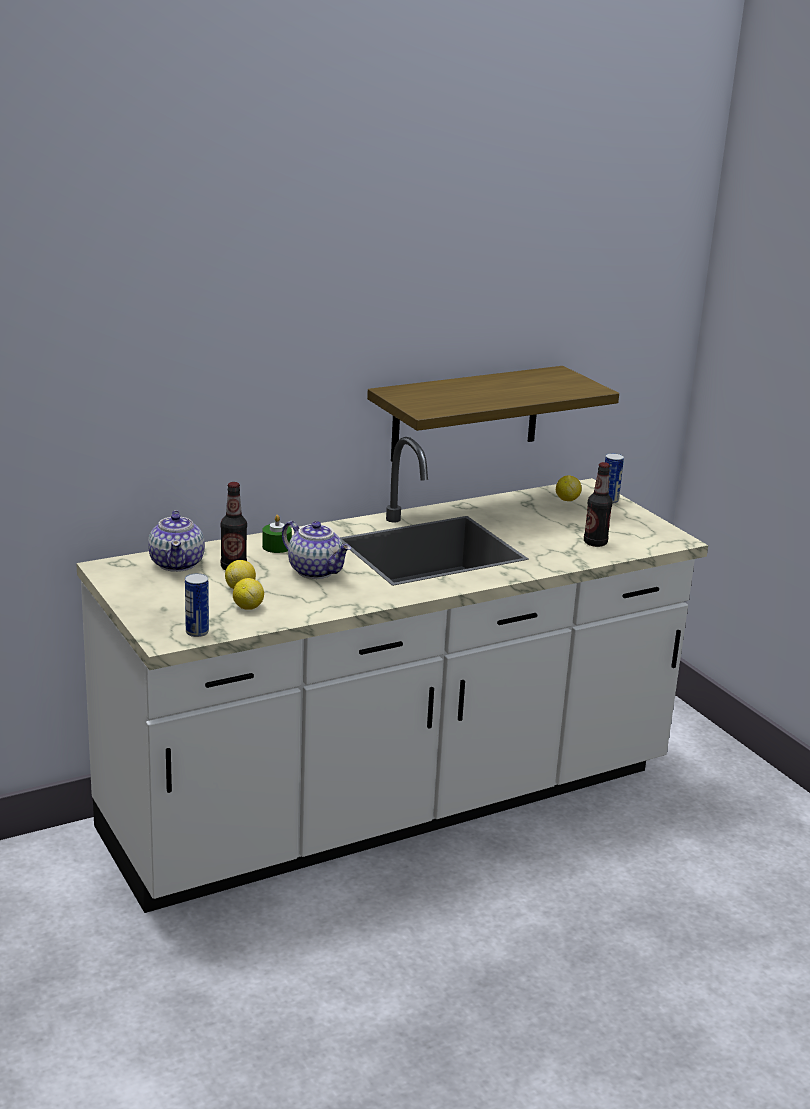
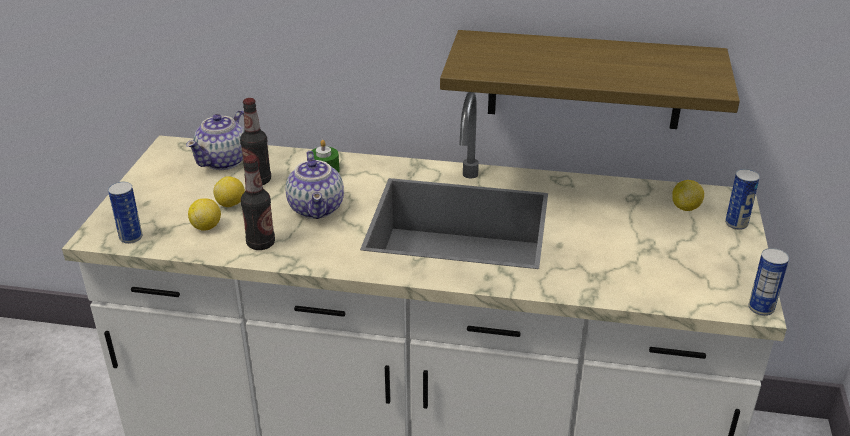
camera: 40 degrees right, 10 degrees up
bottle [584,462,612,547] -> bottle moved to [241,155,275,250]
none -> can [748,248,789,316]

